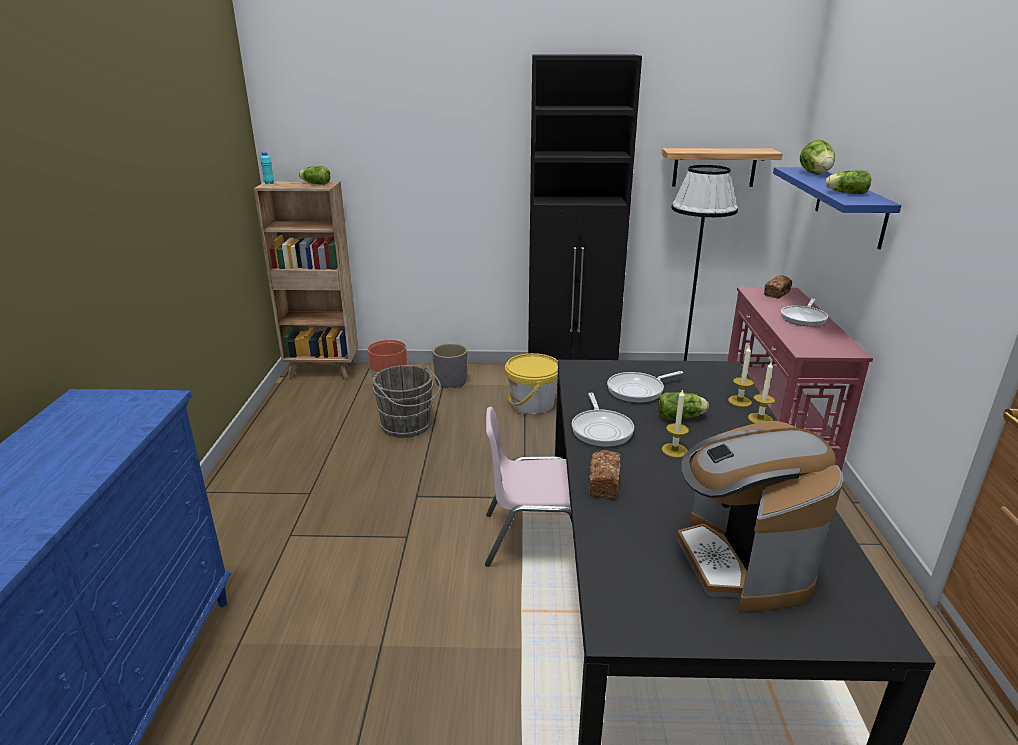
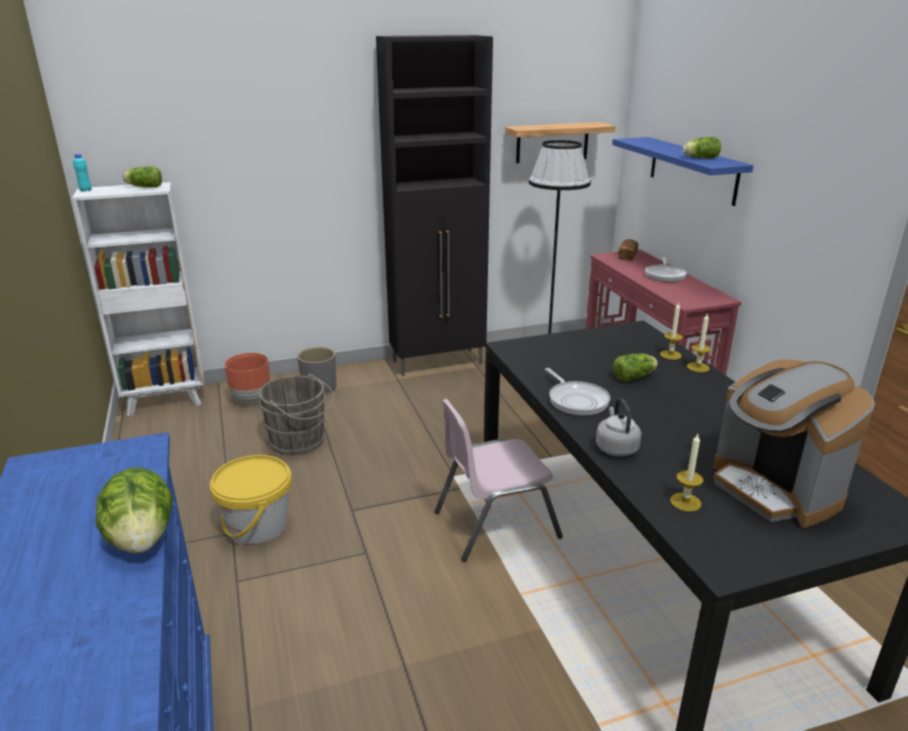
camera: 20 degrees left, 0 degrees up
brown bookcase [254,181,358,380] -> white bookcase [72,182,204,416]
yellow bucket [505,353,558,414] -> yellow bucket moved to [210,455,292,544]
bread [589,450,621,499] -> grey kettle [596,398,641,457]
frying pan [607,371,683,403] -> none
candle [662,389,689,458] -> candle moved to [670,434,703,512]
lettuce [800,139,835,175] -> lettuce moved to [96,467,173,553]

